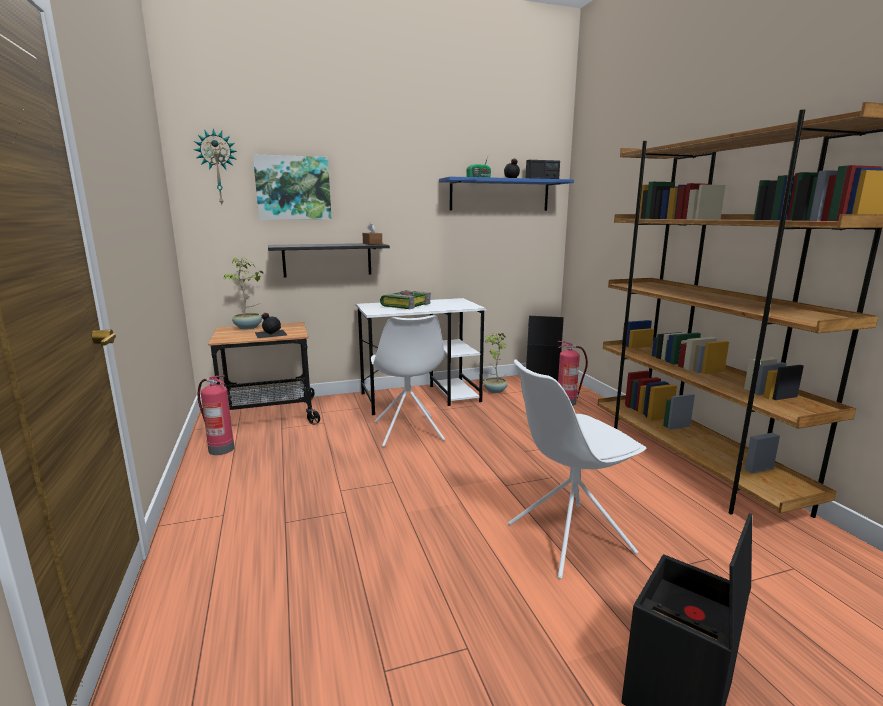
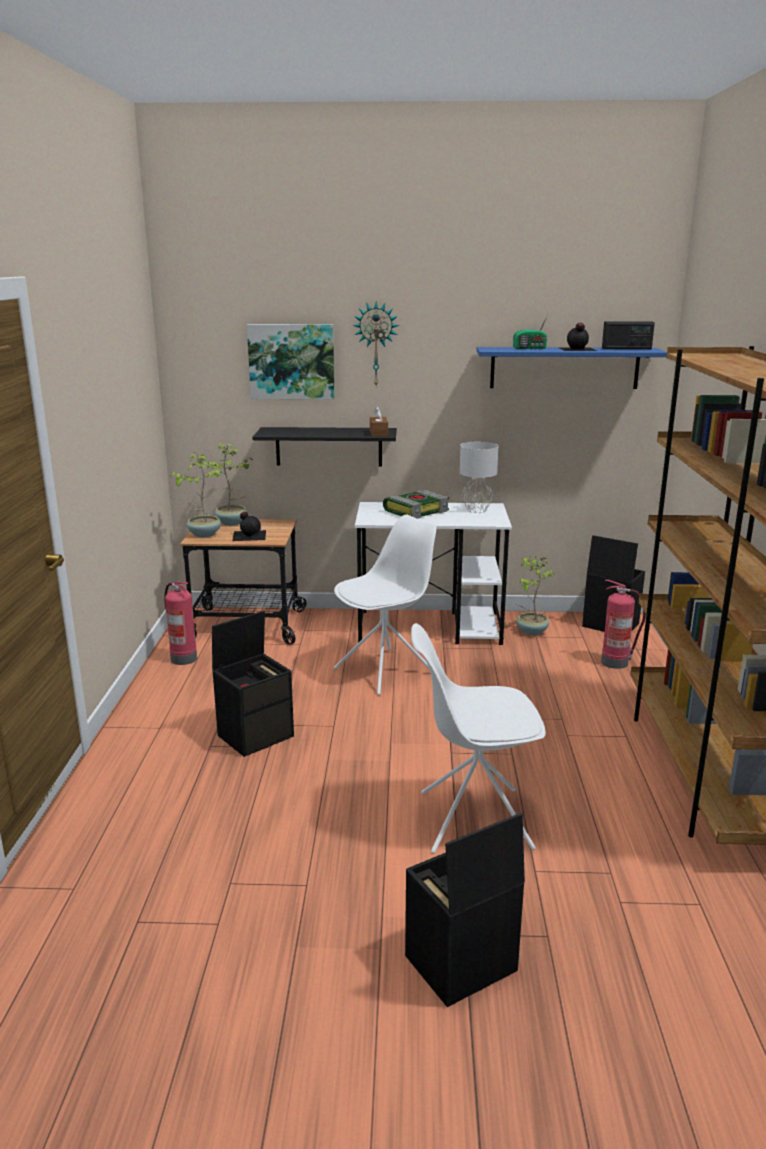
camera: 20 degrees right, 5 degrees up
wall clock [194,128,237,205] -> wall clock moved to [353,301,399,386]
white chair [371,315,445,447] -> white chair turned 135 degrees counterclockwise [334,515,437,695]
none -> potted plant [170,452,223,537]
none -> black storage box [212,611,294,757]
none -> grey table lamp [460,442,499,513]

